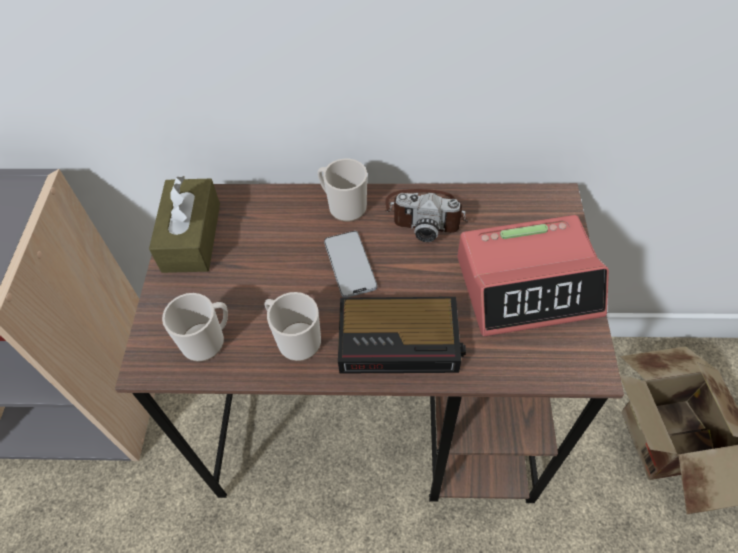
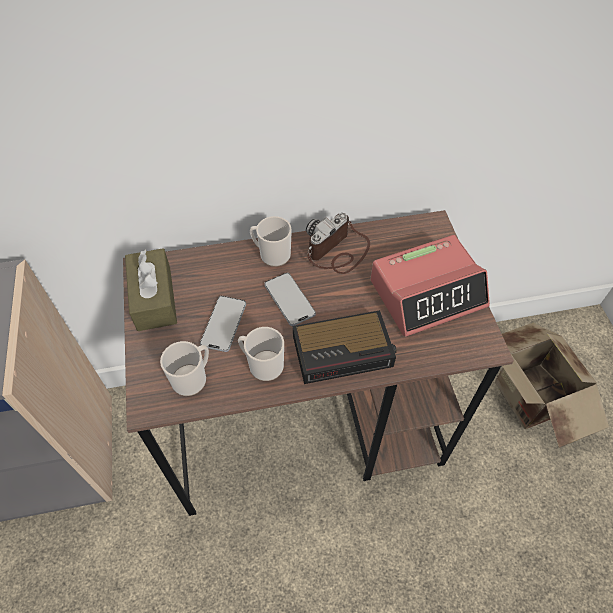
camera: 15 degrees left, 0 degrees up
camera [385,189,468,242] -> camera turned 135 degrees clockwise [306,213,370,274]
none -> phone [200,296,246,352]

